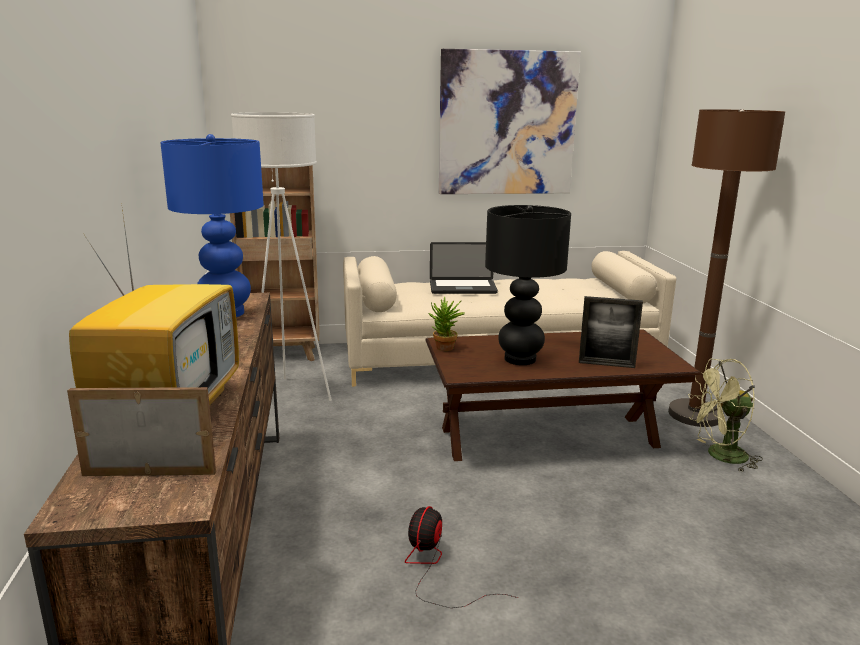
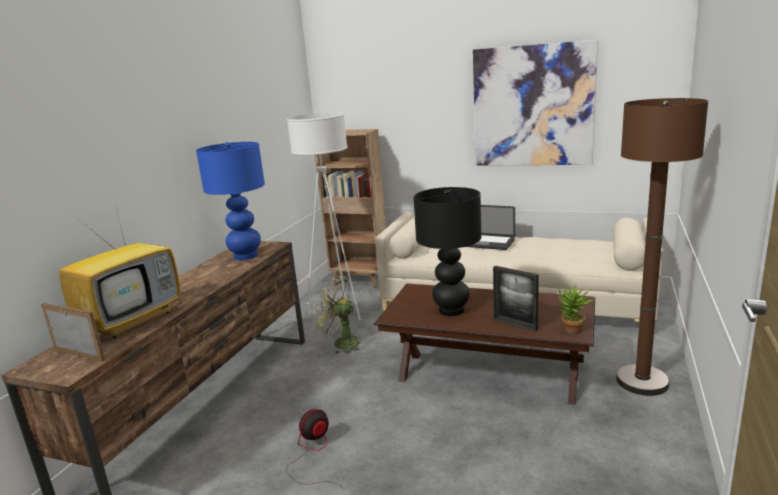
camera: 30 degrees right, 0 degrees up
potted plant [429,297,465,351] -> potted plant moved to [558,283,593,334]
green fan [688,358,763,472] -> green fan moved to [313,276,364,354]

